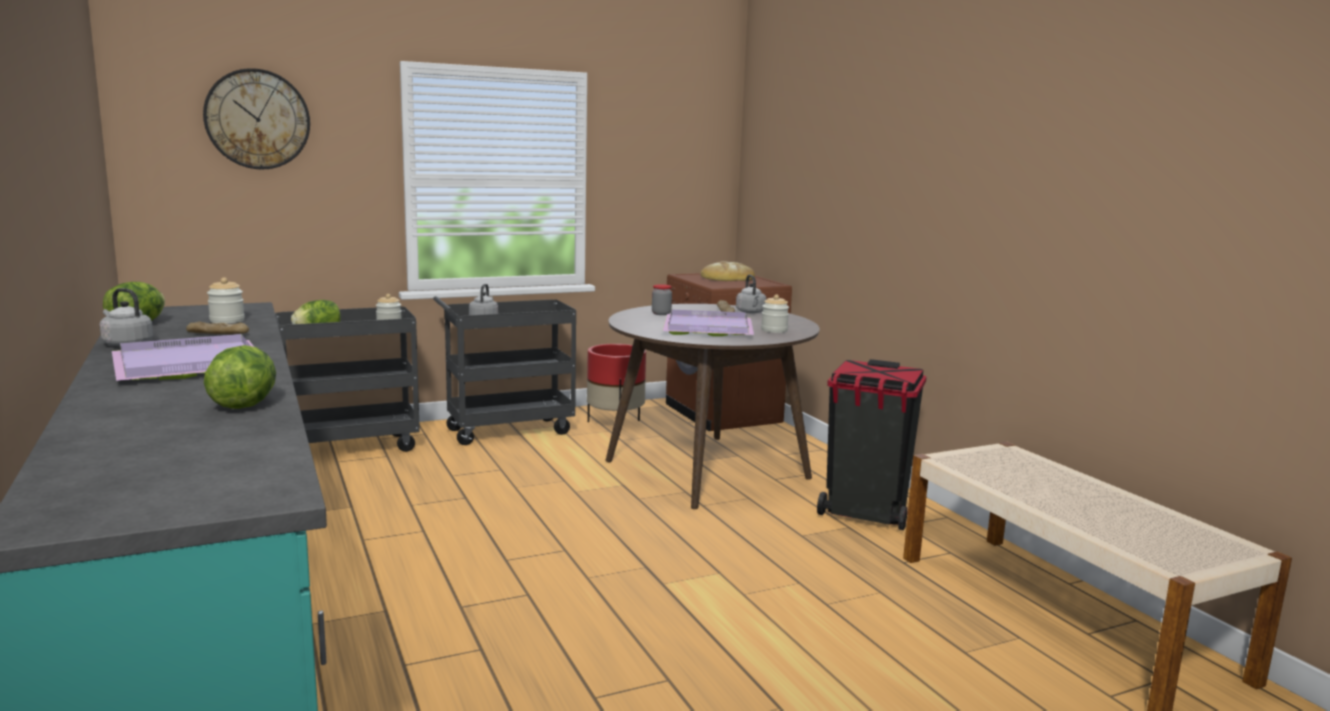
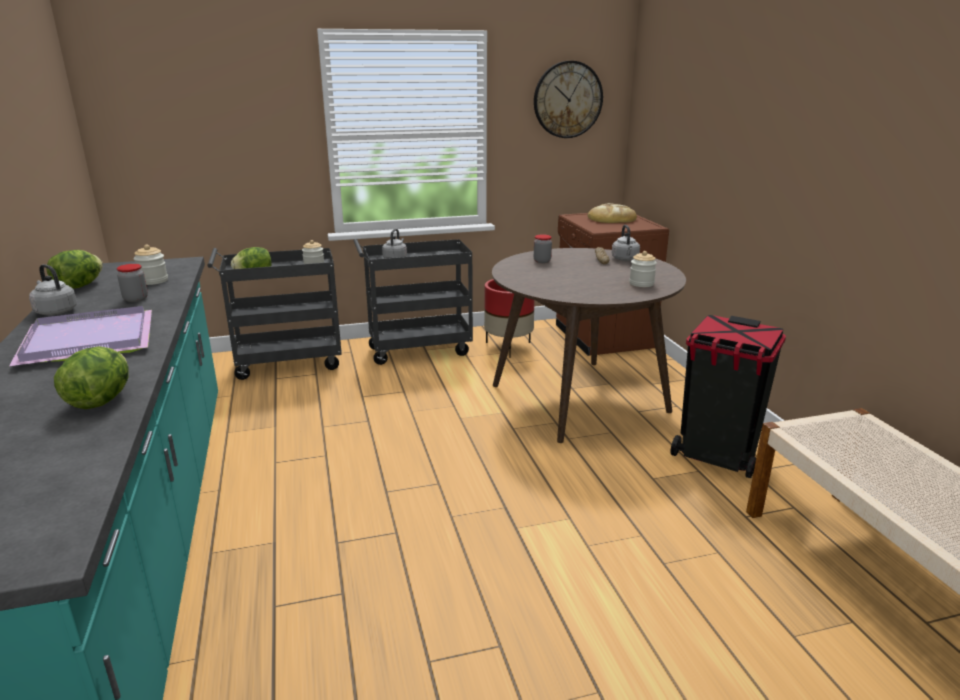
camera: 10 degrees right, 10 degrees up
bread [186,322,249,334] -> jar [117,264,148,302]
wall clock [203,68,310,170] -> wall clock moved to [534,61,603,138]
purple tray [662,310,754,336] -> none

